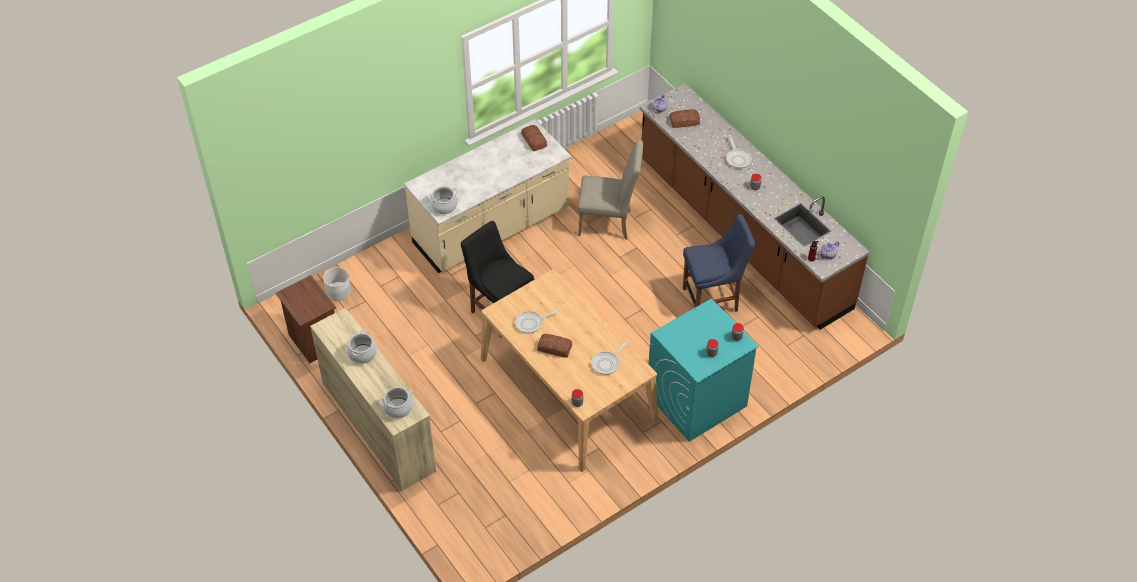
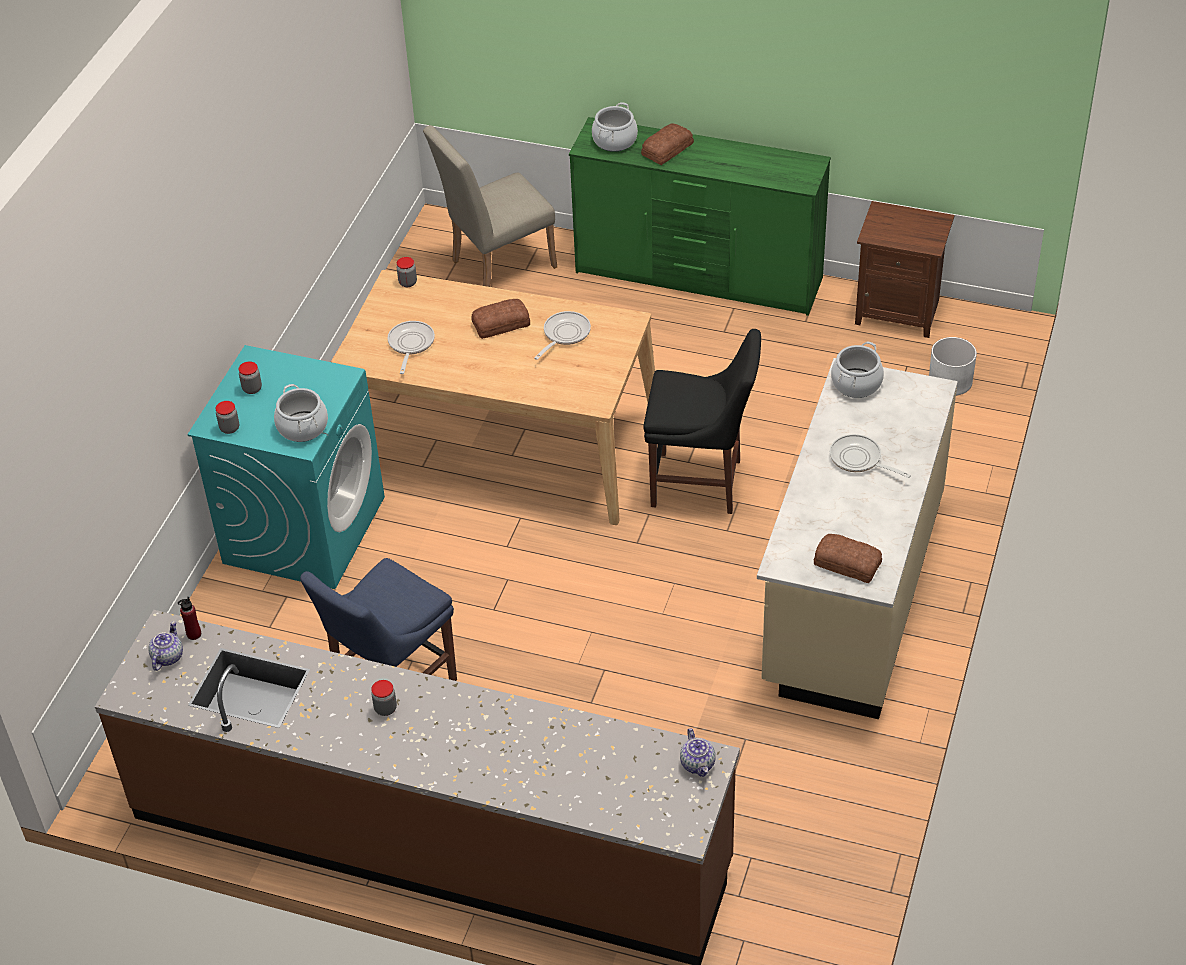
camera: 145 degrees right, 5 degrees down
beige dresser [310,308,436,491] -> green dresser [569,117,831,316]
cooking pot [347,330,377,364] -> cooking pot moved to [274,384,328,442]
beige chair [578,140,644,239] -> beige chair moved to [423,125,557,287]
bread [669,109,700,128] -> bread moved to [641,123,694,165]
frying pan [726,135,752,168] -> frying pan moved to [830,434,911,478]

